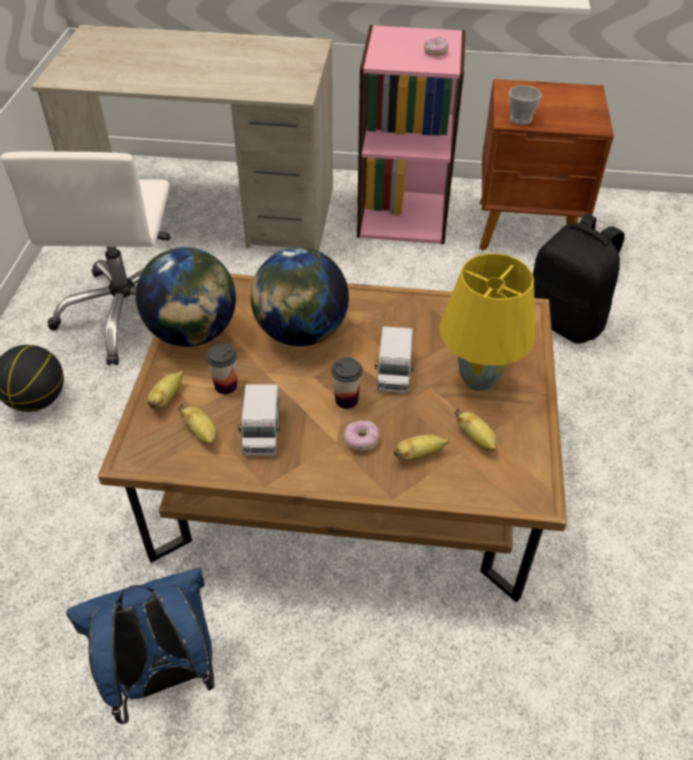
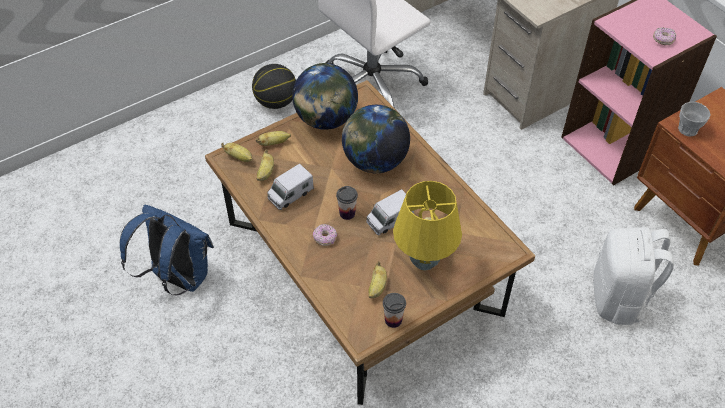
camera: 50 degrees right, 5 degrees up
cup [206,343,237,394] -> cup moved to [383,293,406,328]
banana [394,434,449,461] -> banana moved to [221,143,252,162]
black backpack [533,213,625,344] -> white backpack [593,227,674,325]

